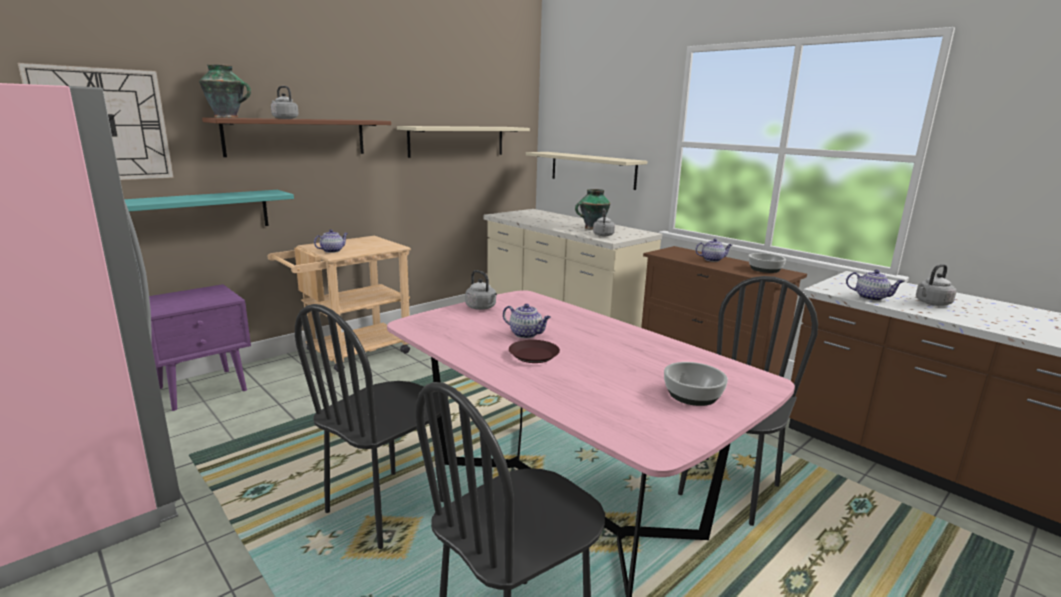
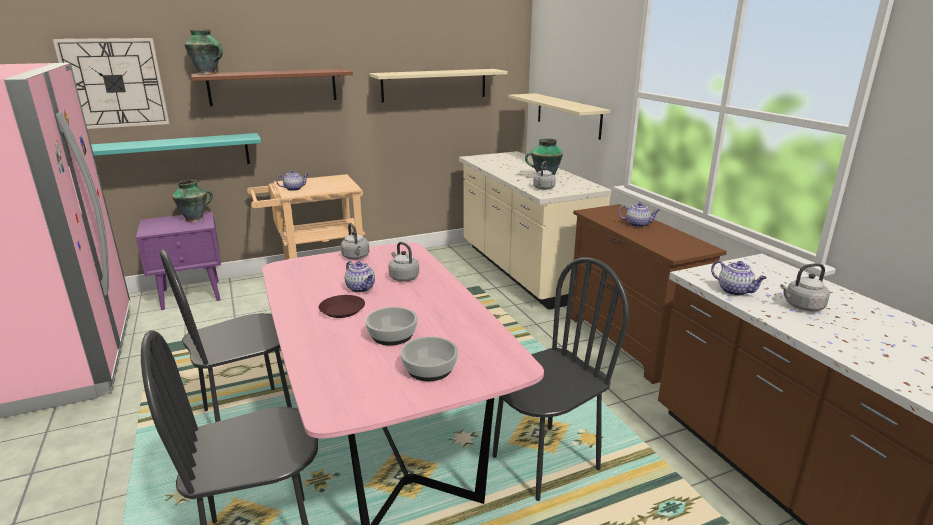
camera: 20 degrees right, 5 degrees up
grey kettle [271,86,299,119] -> grey kettle moved to [389,242,419,282]
bowl [748,253,786,273] -> bowl moved to [365,307,418,346]
none -> vase [172,180,213,222]

